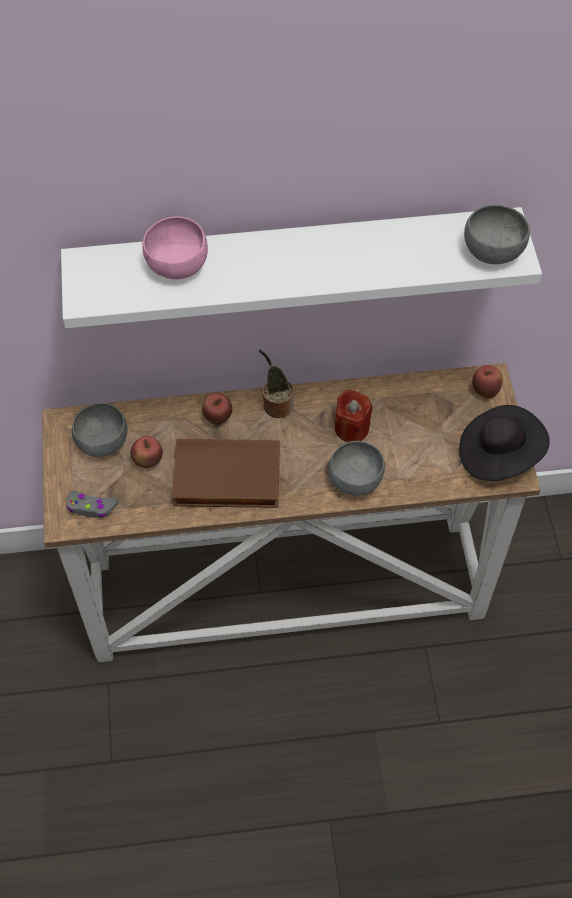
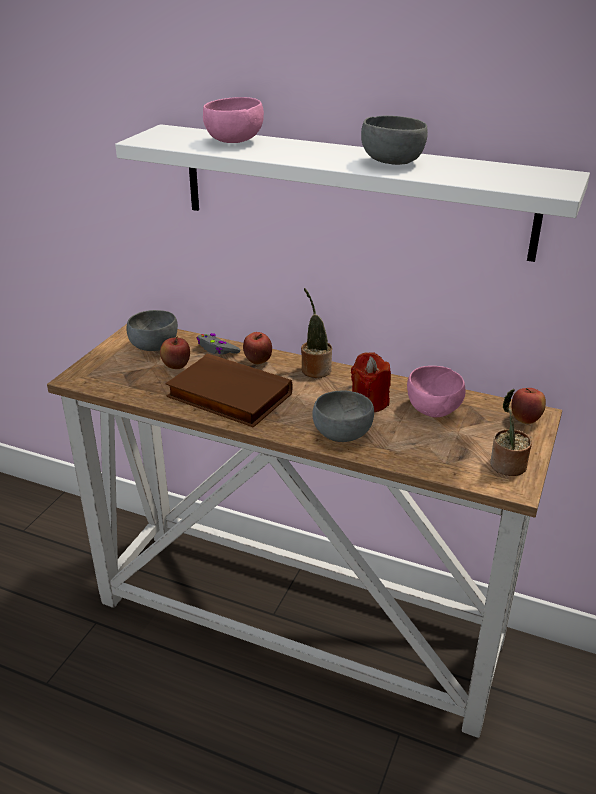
camera: 30 degrees right, 25 degrees down
grey game controller [67,491,118,518] -> grey game controller moved to [197,333,240,355]
black hat [459,405,550,481] -> potted plant [490,389,532,476]
grey bowl [464,205,530,264] -> grey bowl moved to [361,116,428,165]
none -> pink bowl [407,366,465,417]

